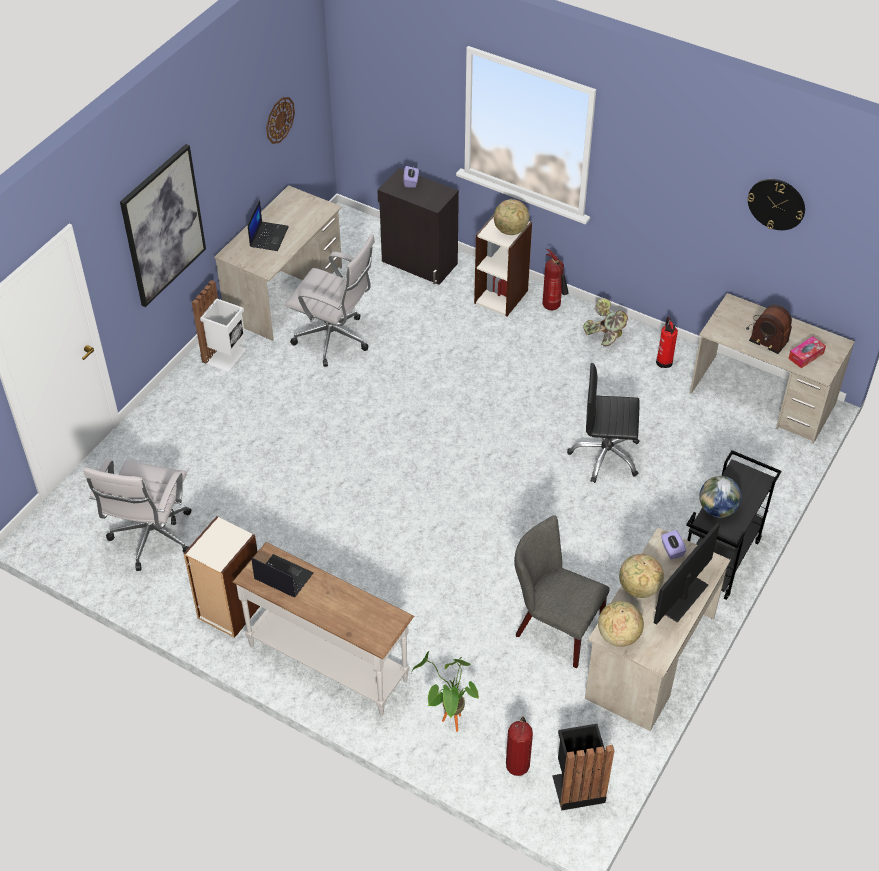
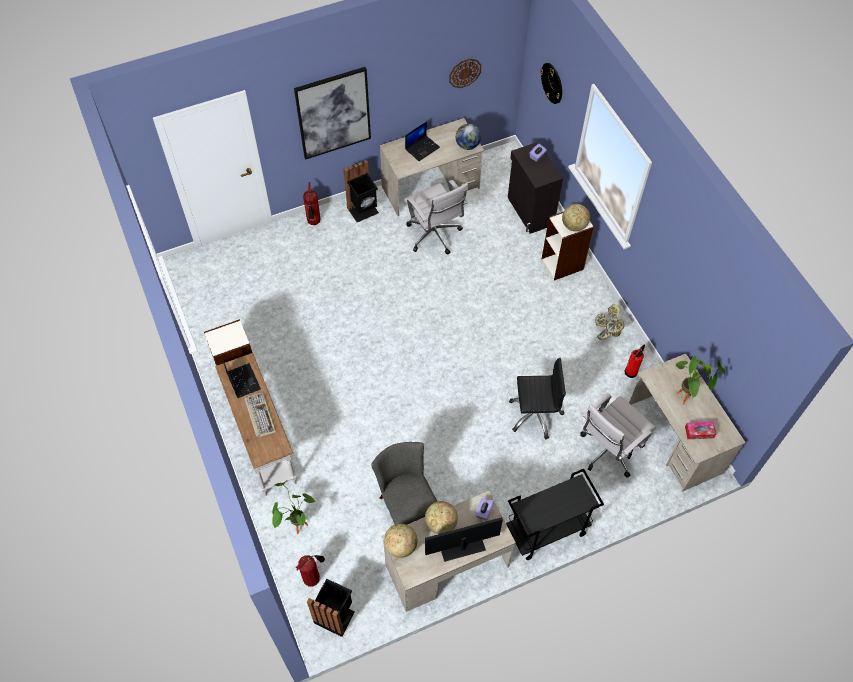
camera: 35 degrees right, 10 degrees up
white office chair [83,459,192,571] -> white office chair moved to [580,393,656,478]
white trash can [192,280,246,372] -> black trash can [343,160,379,222]
fire extinguisher [542,249,569,311] -> fire extinguisher moved to [303,182,321,225]
black office chair [567,363,639,483] -> black office chair turned 135 degrees clockwise [509,358,566,440]
globe [699,476,742,518] -> globe moved to [456,124,481,150]
radio [746,305,792,354] -> potted plant [675,356,725,404]
wall clock [747,179,805,230] -> wall clock moved to [540,63,562,104]
none -> keyboard [244,392,276,437]

